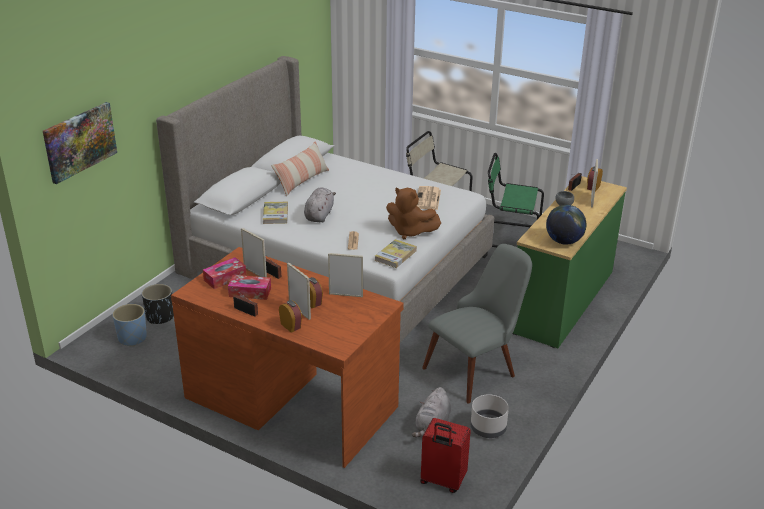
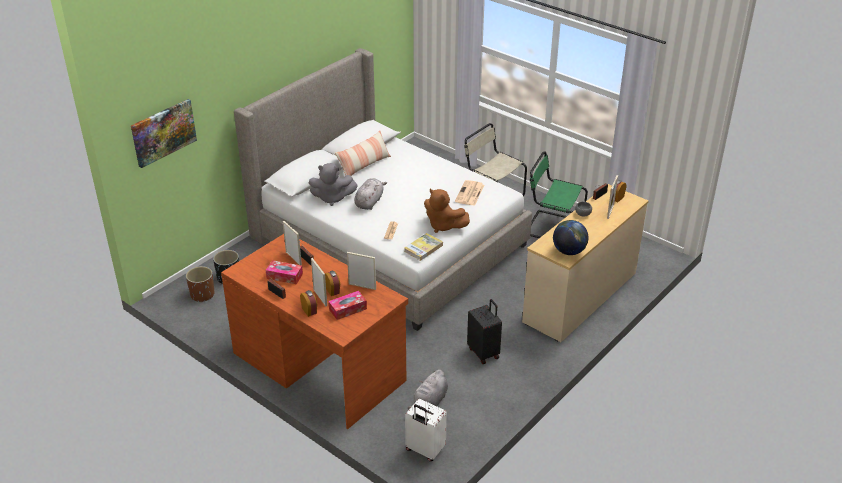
camera: 10 degrees right, 5 degrees up
blue planter [112,304,147,347] -> brown planter [186,266,214,303]
tissue box [203,257,246,289] -> tissue box moved to [329,291,367,320]
book [263,202,288,224] -> grey plush toy [309,163,358,206]
red suitcase [420,418,471,493] -> white suitcase [405,399,447,461]
grey chair [422,244,532,404] -> black suitcase [467,299,502,364]
grey planter [471,394,509,438] -> none
green dresser [513,176,627,348] -> beige dresser [522,184,649,342]

